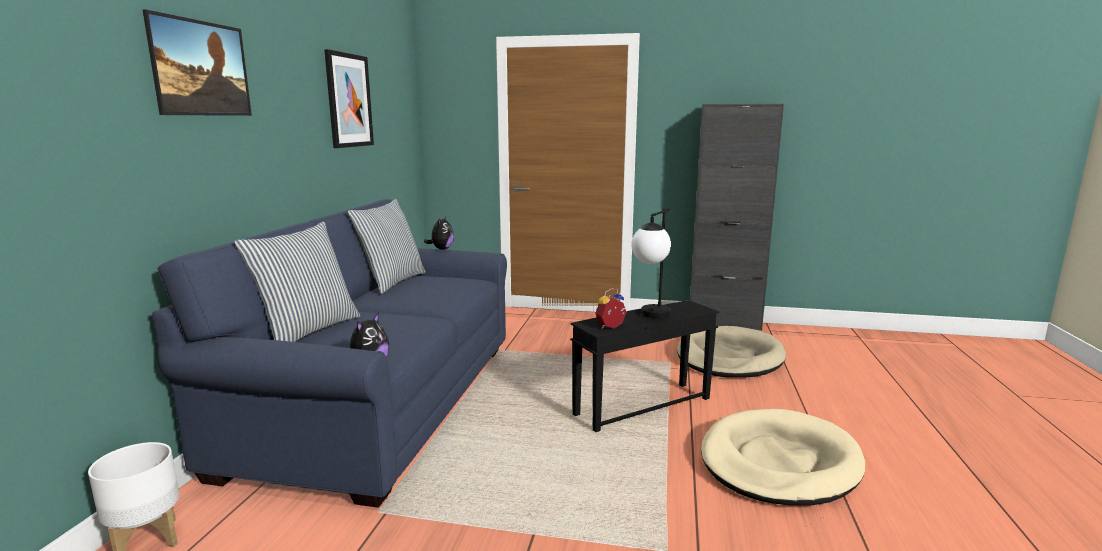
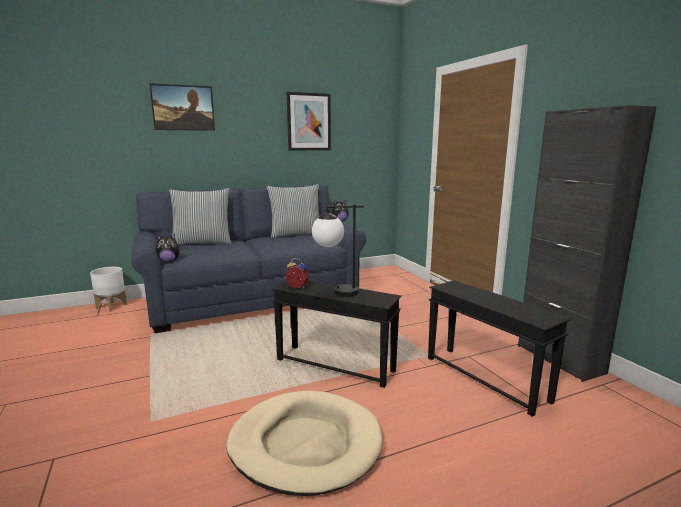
camera: 55 degrees right, 0 degrees up
beige dog bed [677,326,786,378] -> black side table [428,280,570,417]

